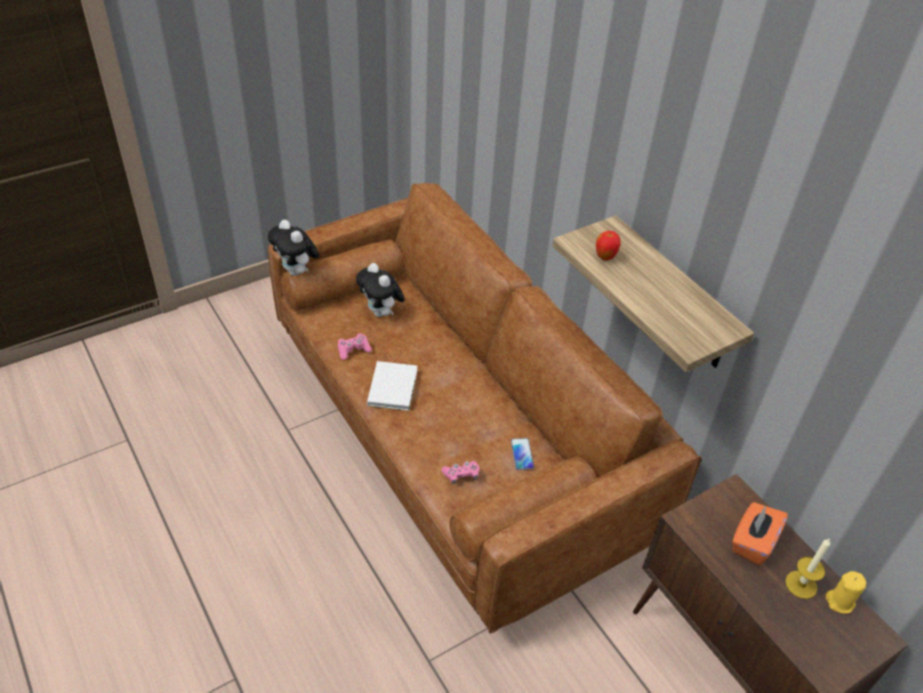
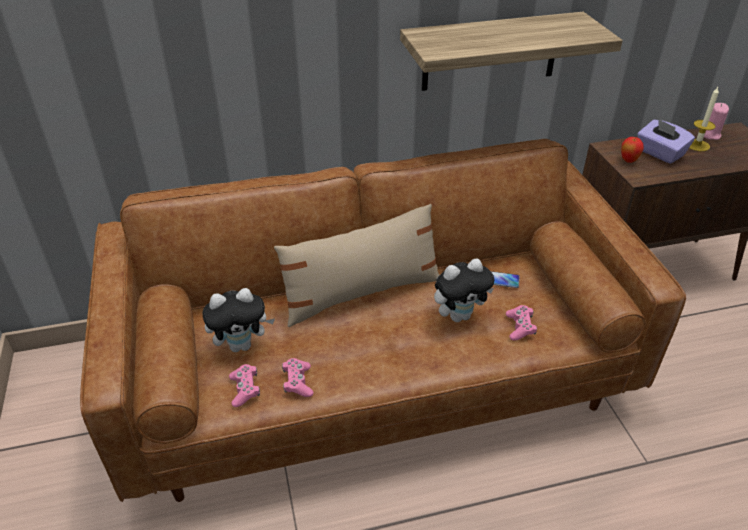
camera: 70 degrees left, 5 degrees down
plush toy [268,220,320,276] -> plush toy moved to [434,259,494,322]
white book [367,361,417,411] -> none
apple [596,231,621,261] -> apple moved to [621,137,644,163]
orange tissue box [732,502,788,565] -> purple tissue box [637,119,695,164]
yellow candle [826,571,866,614] -> pink candle [704,103,729,140]
none -> pink game controller [229,364,260,407]
none -> beige pillow [274,204,439,327]

